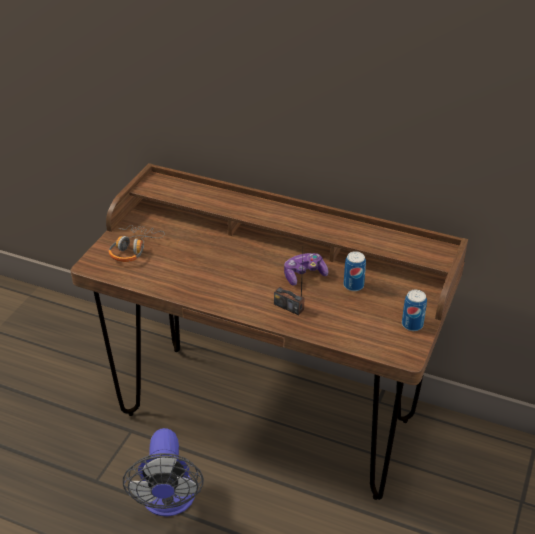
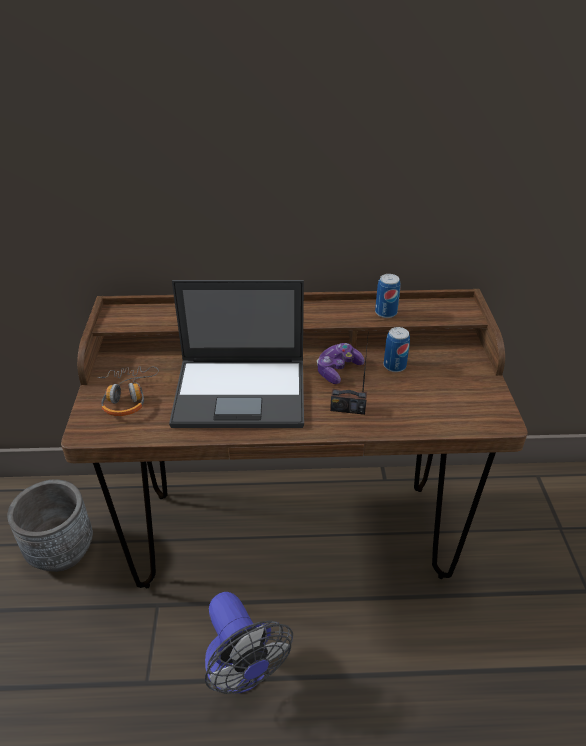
camera: 25 degrees left, 0 degrees up
can [402,290,427,331] -> can moved to [375,274,400,318]
none -> grey planter [7,479,93,572]
none -> laptop [169,280,304,428]

